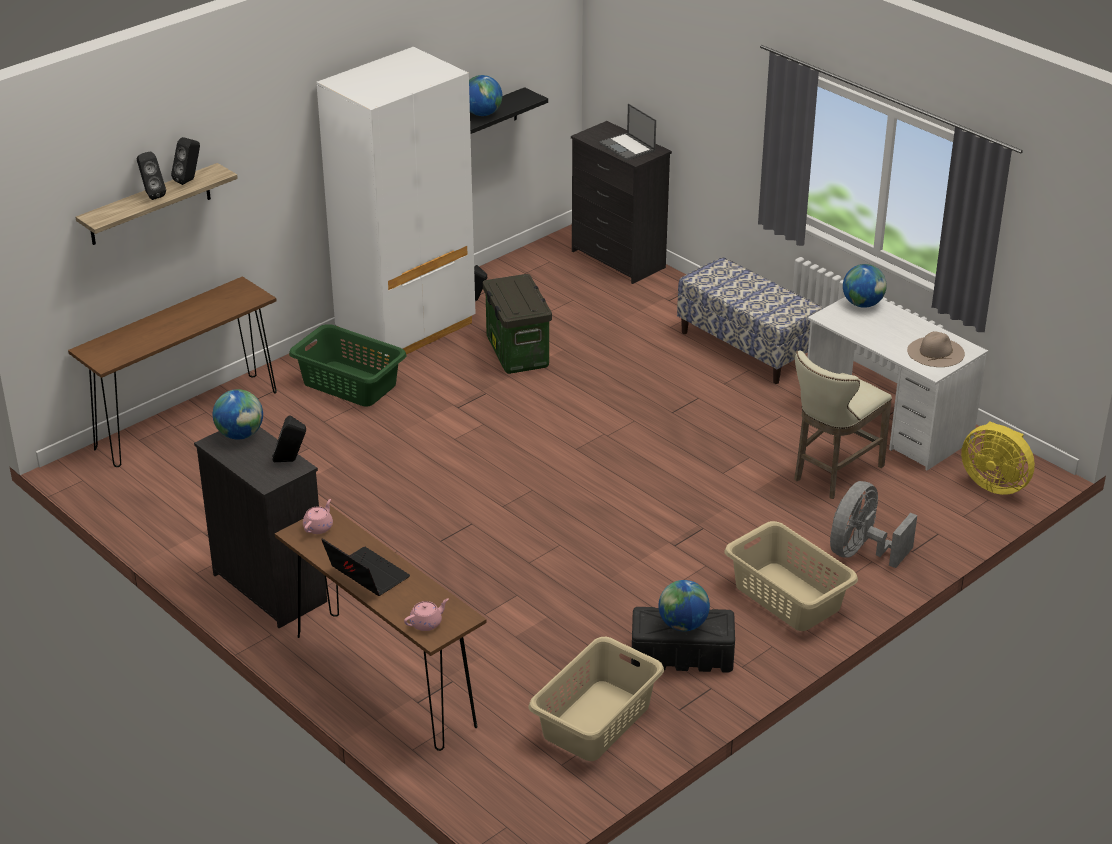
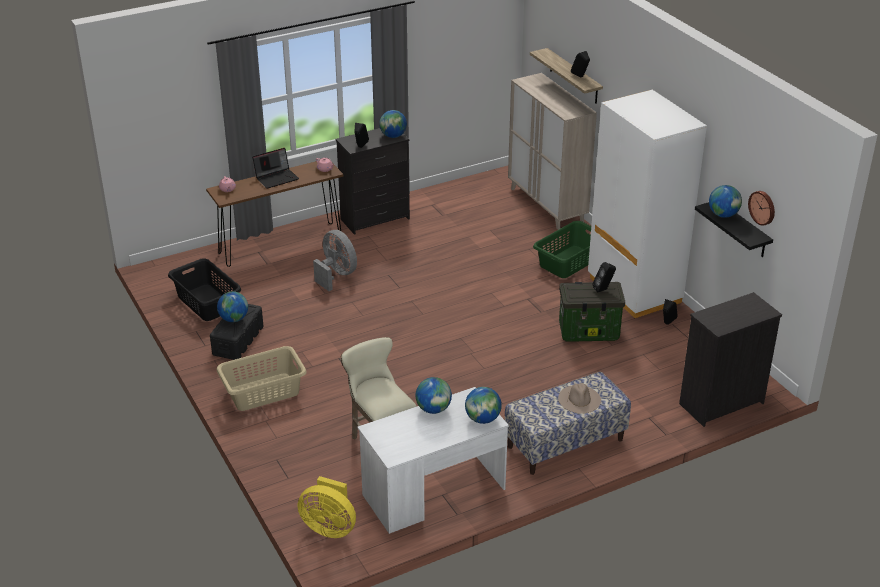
camera: 105 degrees right, 0 degrees up
brown console table [68,276,277,467] -> beige cabinet [508,73,597,230]
black speaker [137,152,166,200] -> black speaker moved to [593,262,616,293]
beige laundry basket [529,637,664,761] -> black laundry basket [168,258,241,321]
laptop [599,103,656,161] -> none
grey fan [830,481,917,568] -> grey fan moved to [313,230,357,291]
beige hat [907,331,965,367] -> beige hat moved to [558,383,601,413]
yellow fan [961,422,1035,495] -> yellow fan turned 120 degrees counterclockwise [298,476,356,538]
none -> globe [416,377,452,414]
none -> wall clock [748,191,775,226]

